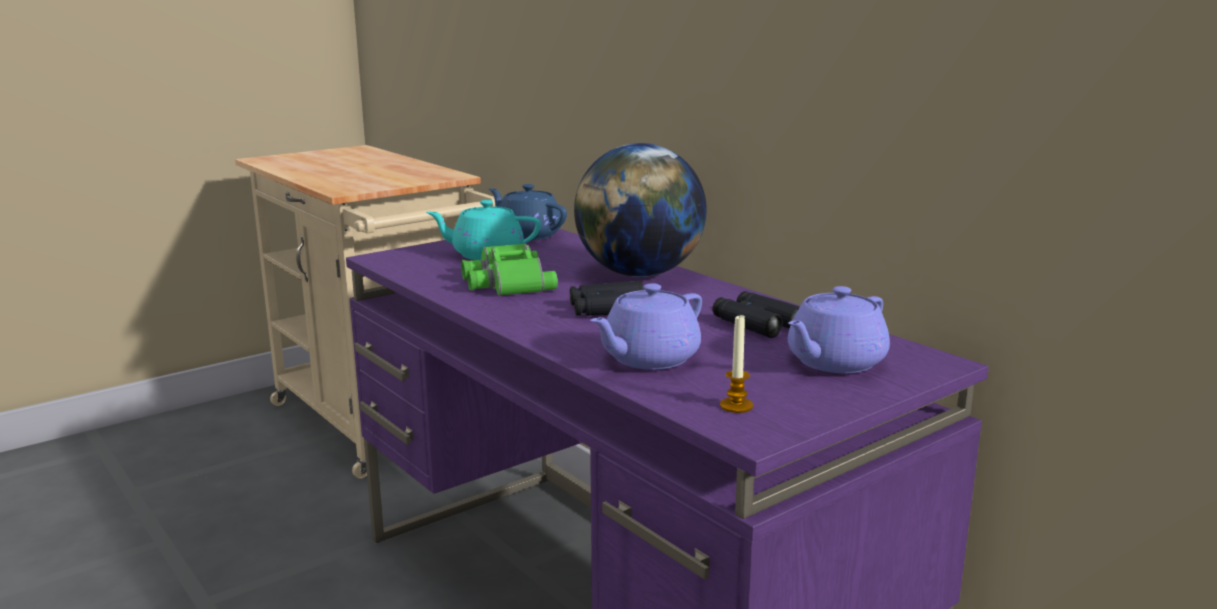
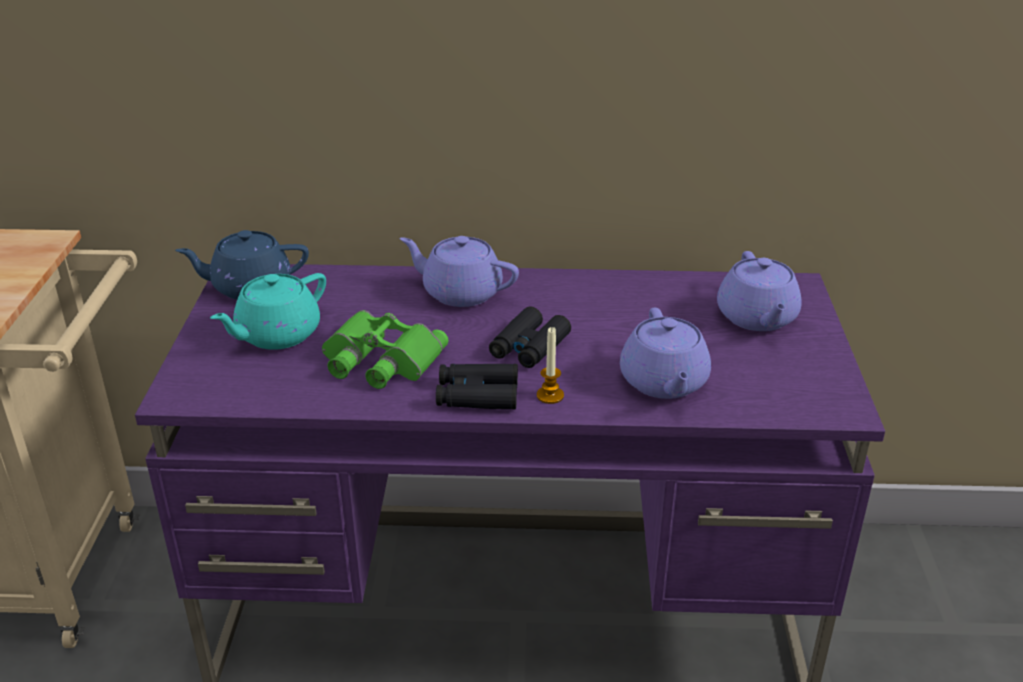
camera: 50 degrees left, 15 degrees up
globe [574,143,707,277] -> purple teapot [400,236,519,307]
black binoculars [712,291,800,338] -> black binoculars moved to [436,364,518,410]
candle [720,315,753,413] -> candle moved to [537,327,564,404]

